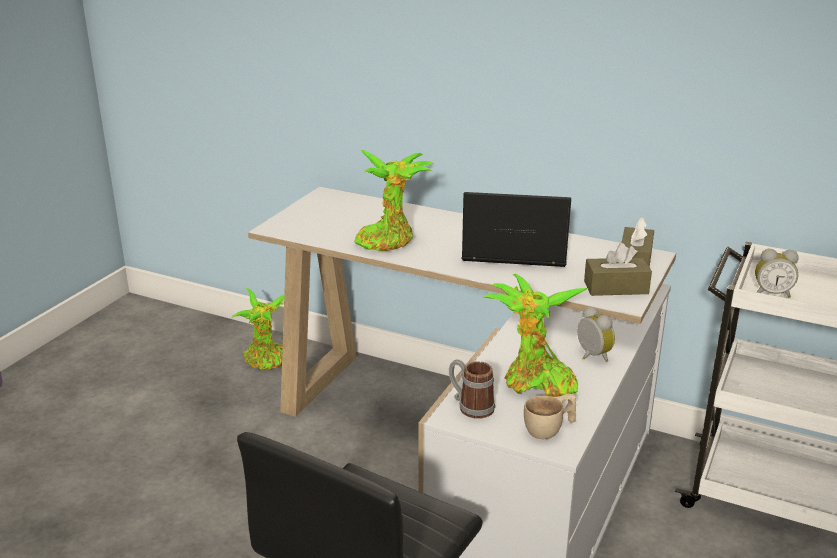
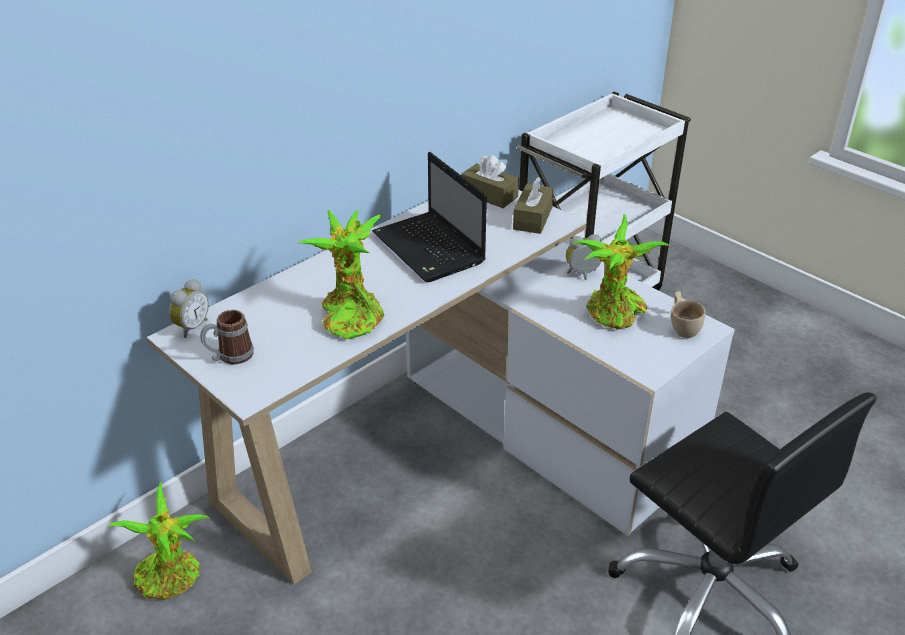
camera: 70 degrees left, 10 degrees up
mug [449,359,495,419] -> mug moved to [200,310,254,364]
laptop [461,192,571,267] -> laptop turned 60 degrees counterclockwise [372,152,487,282]
alarm clock [755,249,799,298] -> alarm clock moved to [169,279,209,338]

